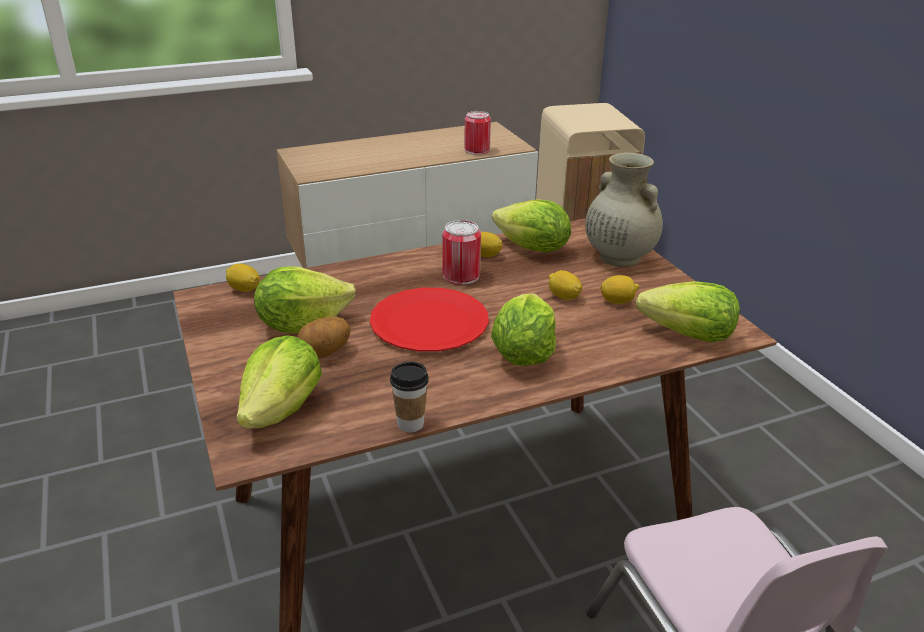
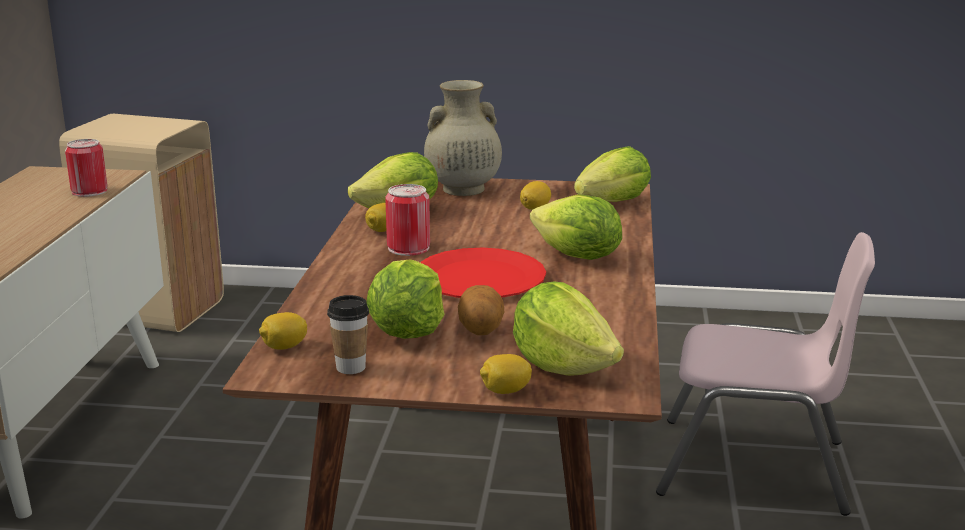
camera: 60 degrees left, 10 degrees down
cup [390,362,429,432] -> cup moved to [327,295,369,374]
lemon [549,270,582,300] -> lemon moved to [480,354,532,394]

